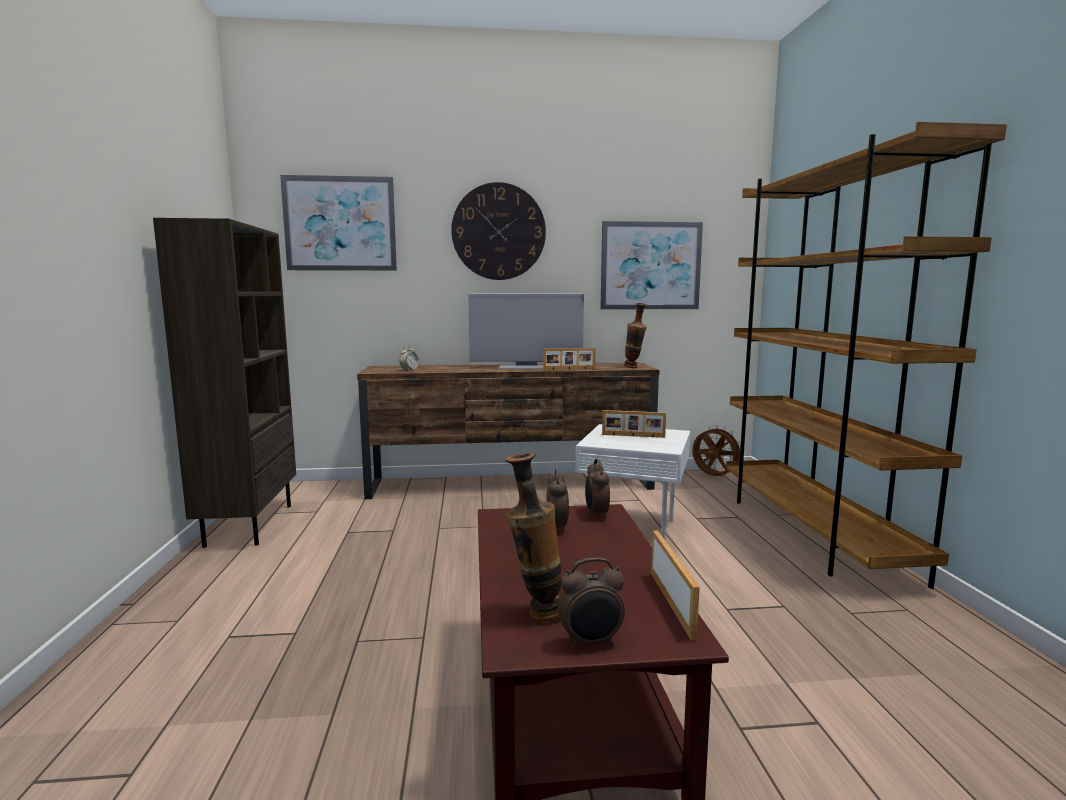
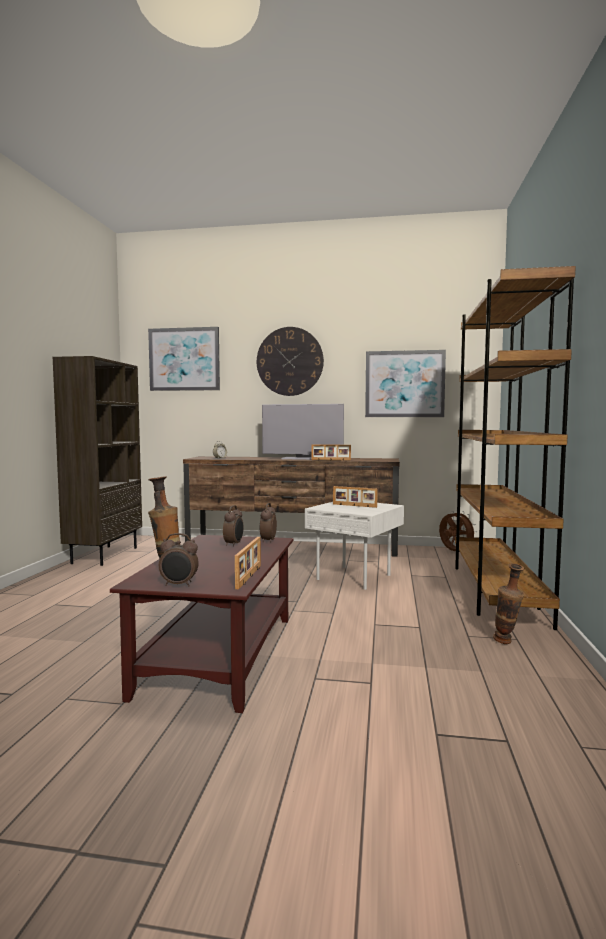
camera: 15 degrees right, 5 degrees down
vase [624,303,647,368] -> vase moved to [493,563,525,644]

